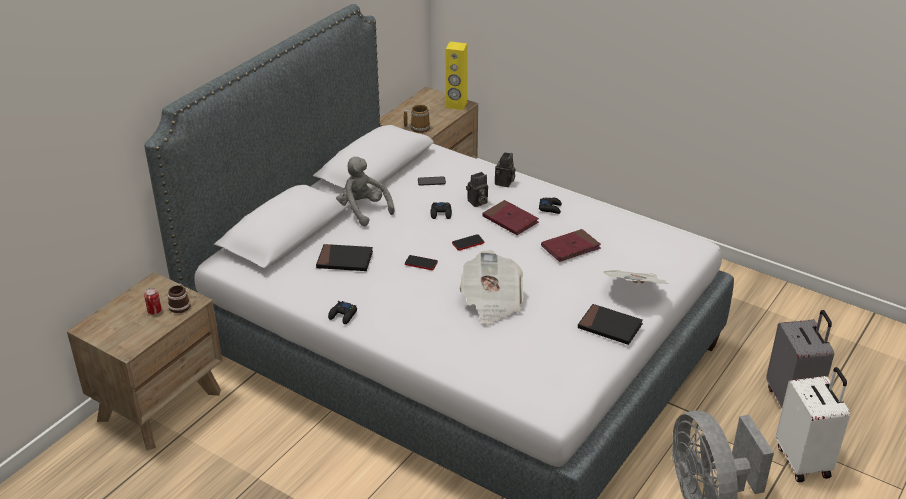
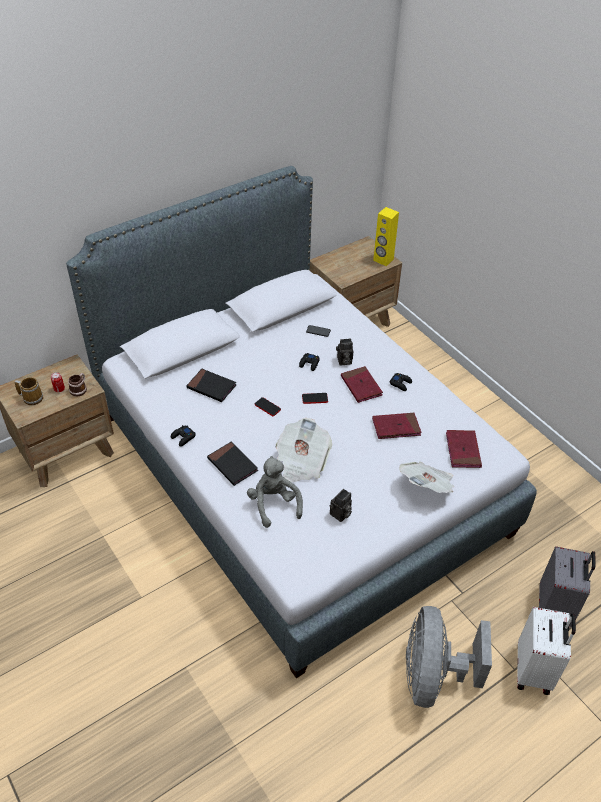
camera: 20 degrees right, 10 degrees up
grey plush toy [336,157,395,226] -> grey plush toy moved to [247,456,303,528]
mug [404,104,430,133] -> mug moved to [15,377,43,405]
camera [495,152,516,187] -> camera moved to [330,489,352,522]
black book [578,304,643,345] -> black book moved to [207,442,258,486]
none -> red book [446,430,482,468]

